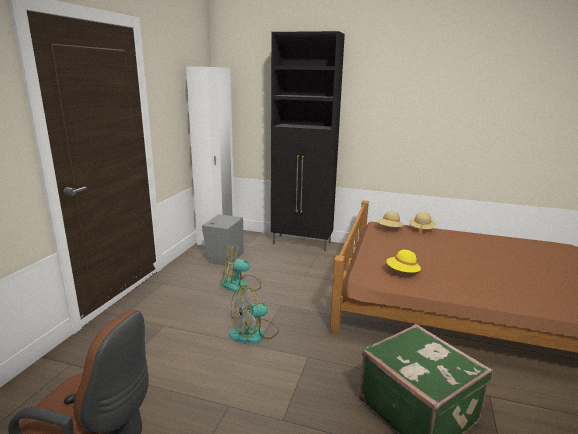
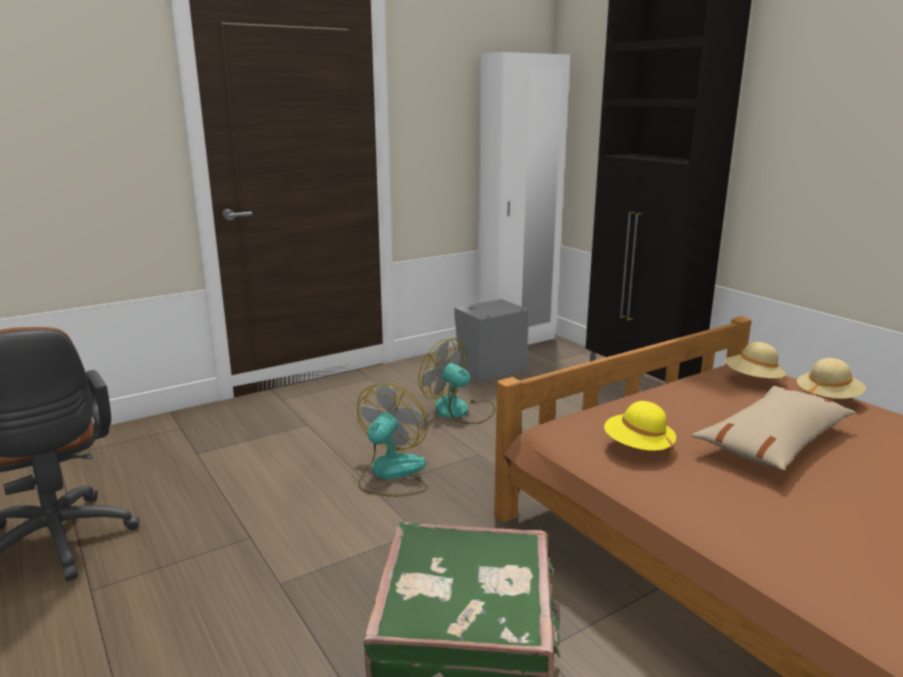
camera: 40 degrees right, 0 degrees up
fan [229,285,279,344] -> fan turned 105 degrees clockwise [357,383,428,497]
none -> beige pillow [692,386,855,470]

